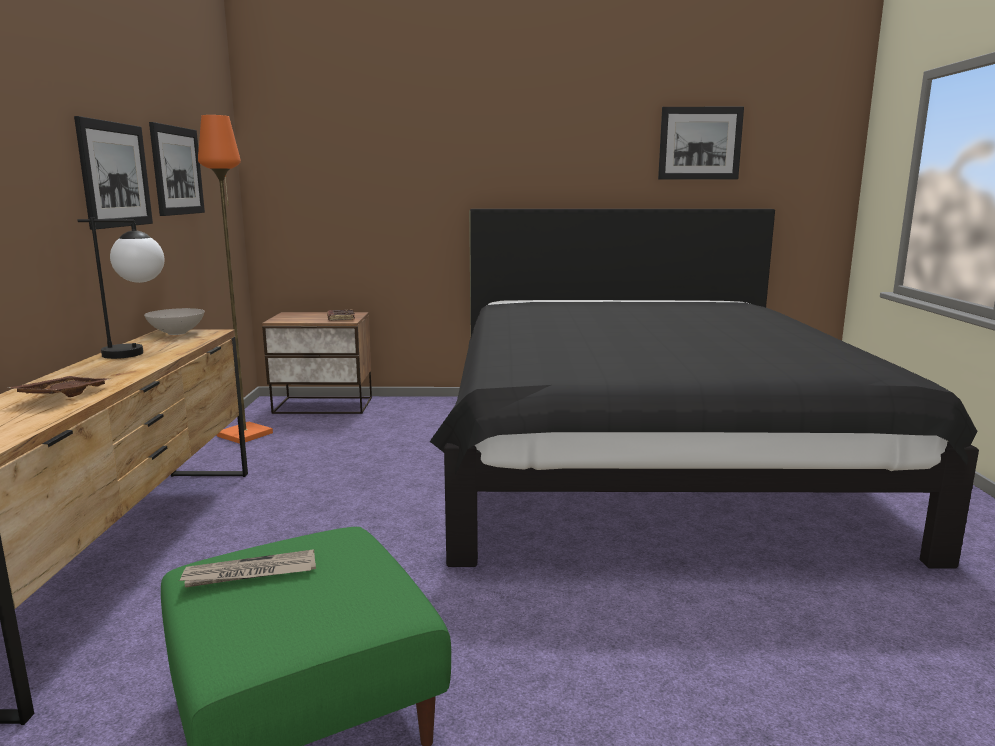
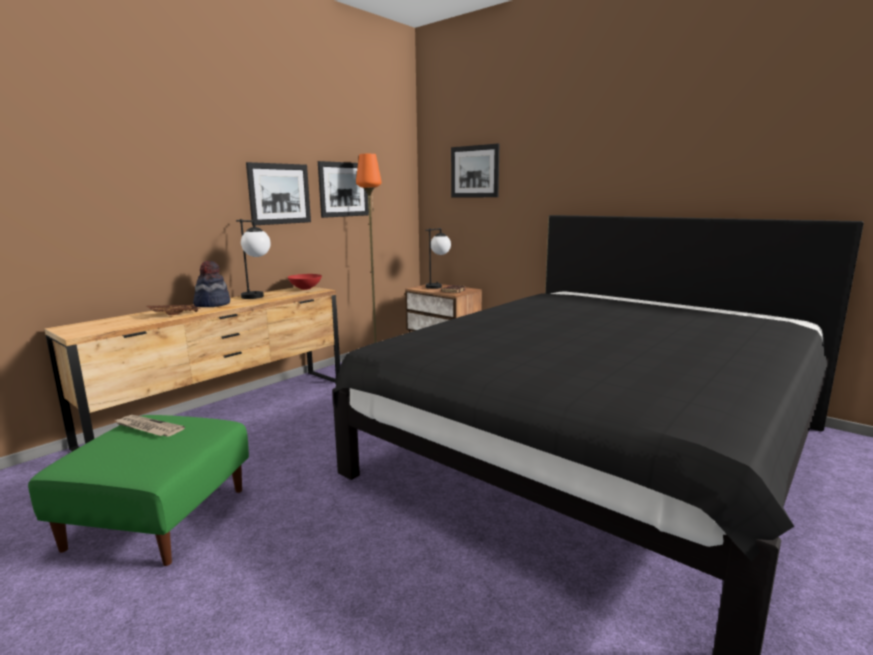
camera: 40 degrees right, 0 degrees up
white bowl [144,308,205,335] -> red bowl [288,274,322,290]
picture [658,107,744,179] -> picture moved to [451,144,499,198]
none -> hat [193,261,230,307]
none -> table lamp [425,228,451,289]

